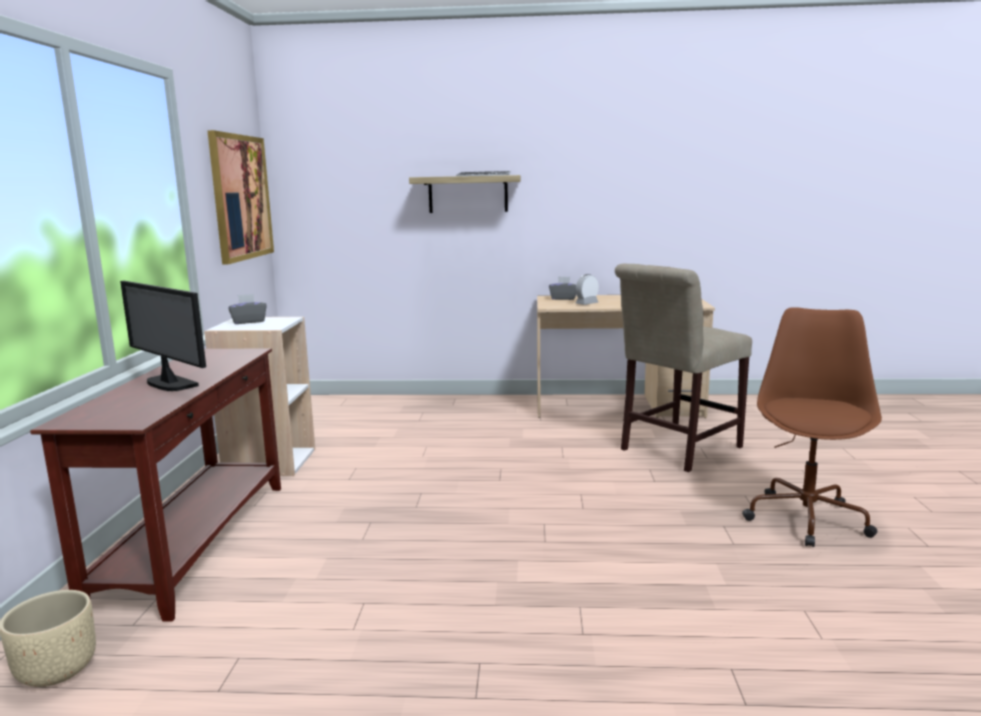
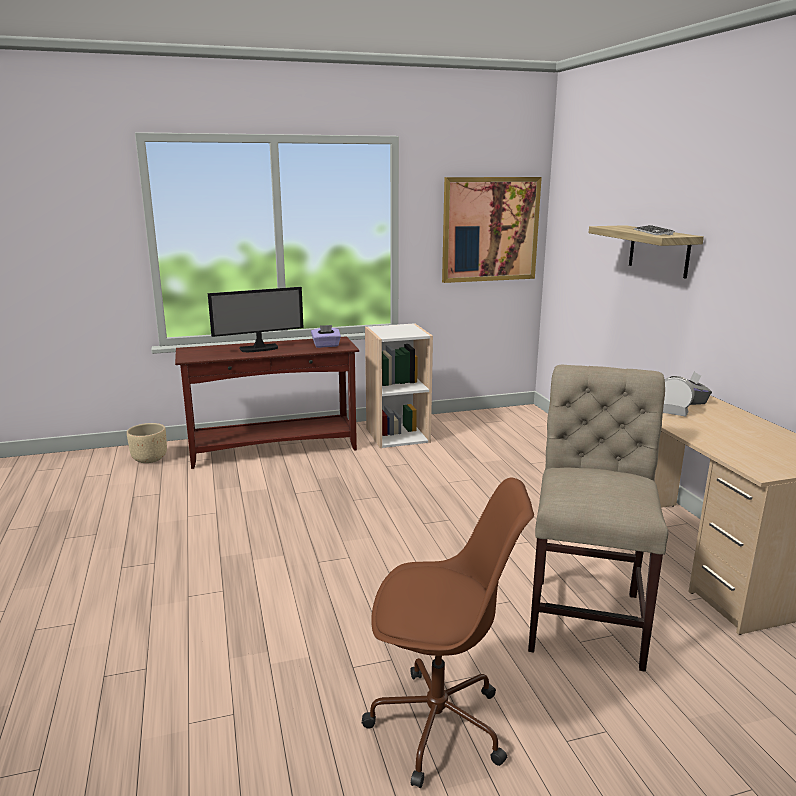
camera: 70 degrees right, 5 degrees up
monitor [120,281,206,391] -> monitor turned 135 degrees counterclockwise [208,287,304,352]
grey tissue box [228,294,267,324] -> none
beige chair [615,264,752,472] -> beige chair turned 75 degrees clockwise [528,365,668,672]
none -> purple tissue box [311,325,341,348]

